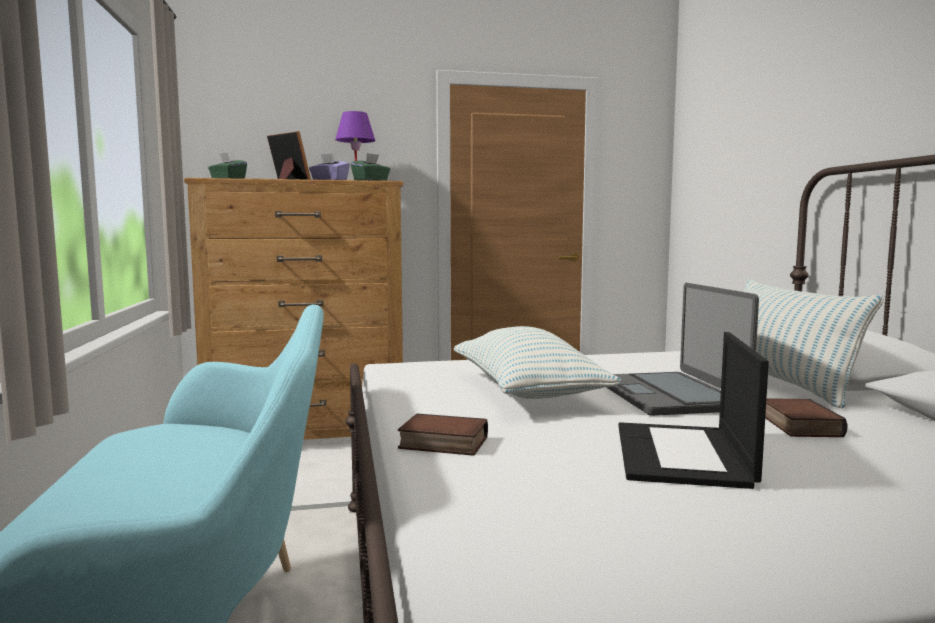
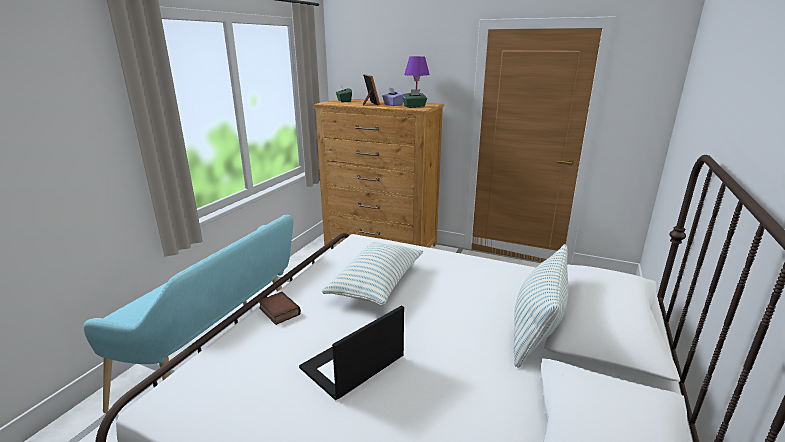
camera: 35 degrees right, 15 degrees up
laptop [606,283,759,416] -> none
book [765,398,848,437] -> none

